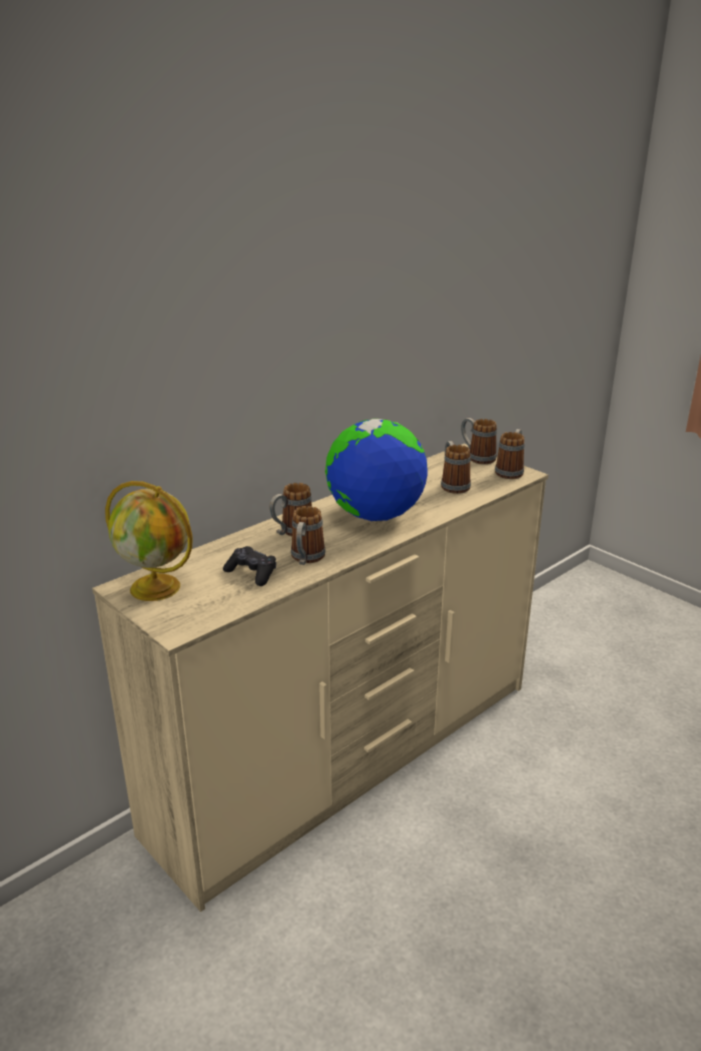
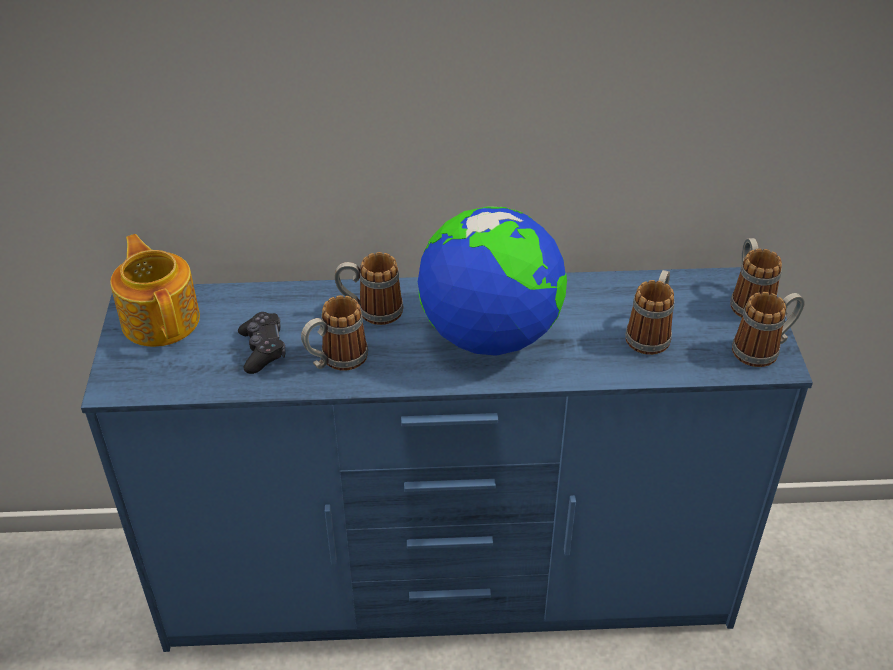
camera: 40 degrees right, 15 degrees up
beige dresser [92,444,548,912] -> blue dresser [81,267,813,652]
globe [105,481,193,601] -> teapot [110,234,200,347]

